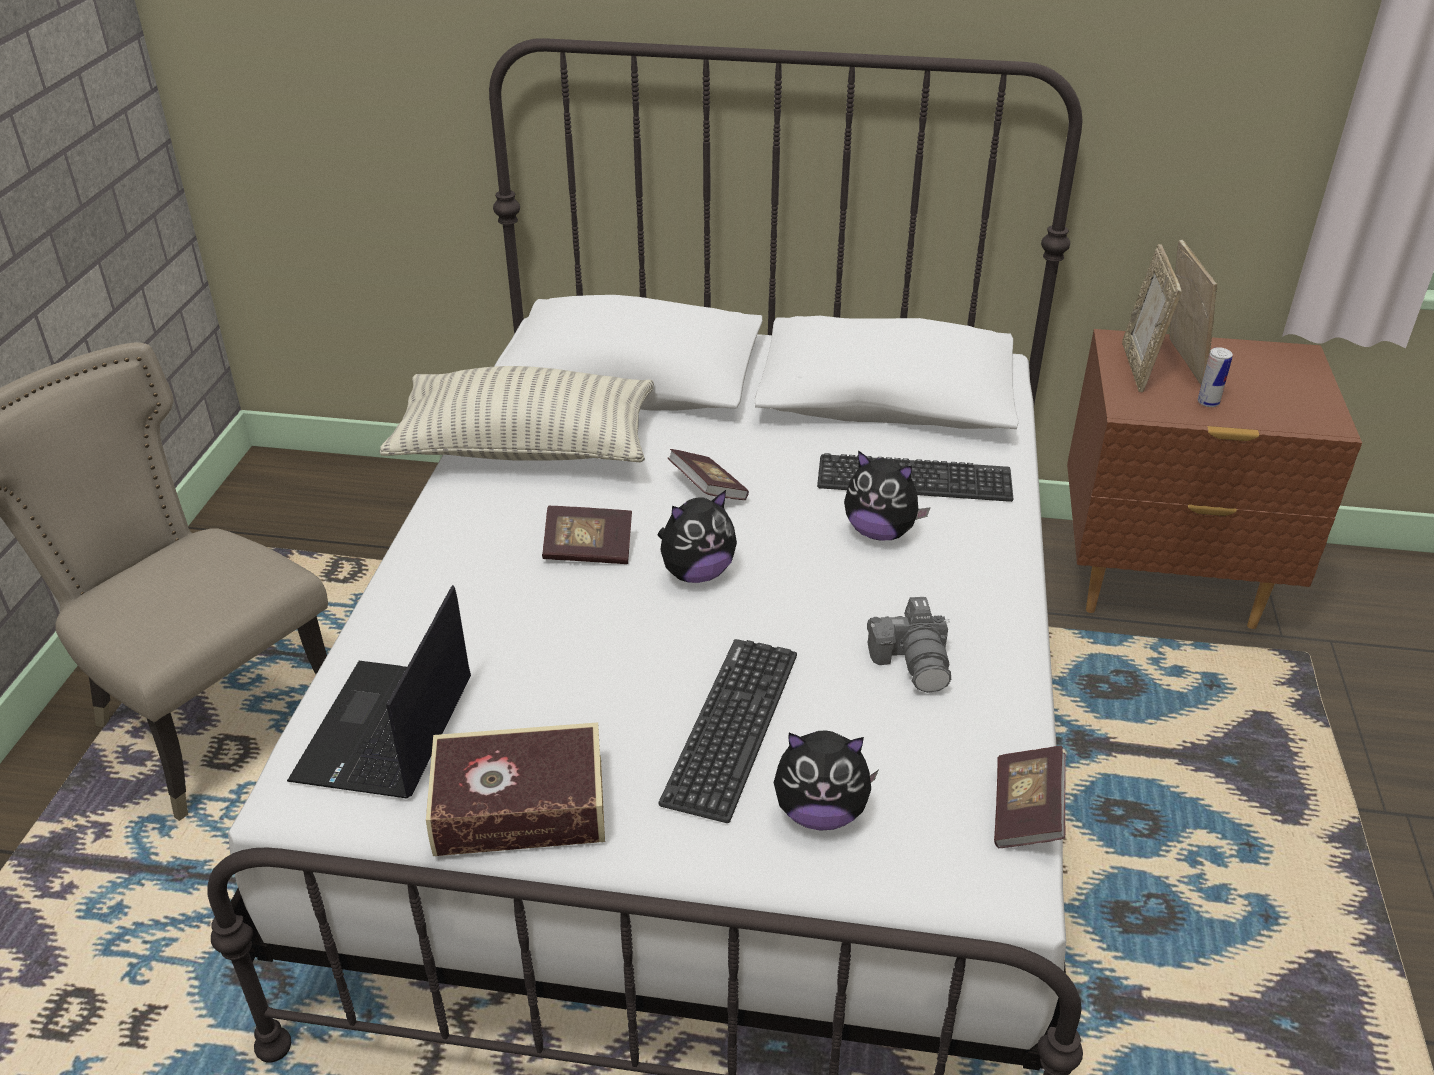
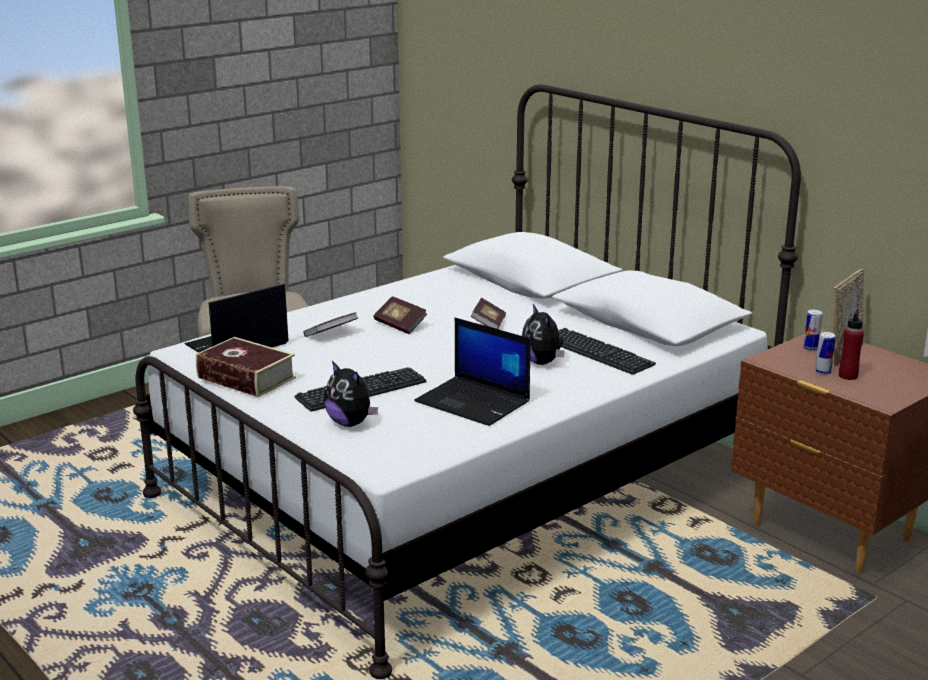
camera: 40 degrees right, 15 degrees down
pillow [379,366,654,462] -> none
plush toy [658,490,737,583] -> none
camera [867,597,951,693] -> laptop [414,318,531,426]
book [994,746,1066,848] -> book moved to [303,312,358,337]
picture frame [1122,244,1182,392] -> can [803,310,823,351]
none -> red bottle [839,309,864,380]

